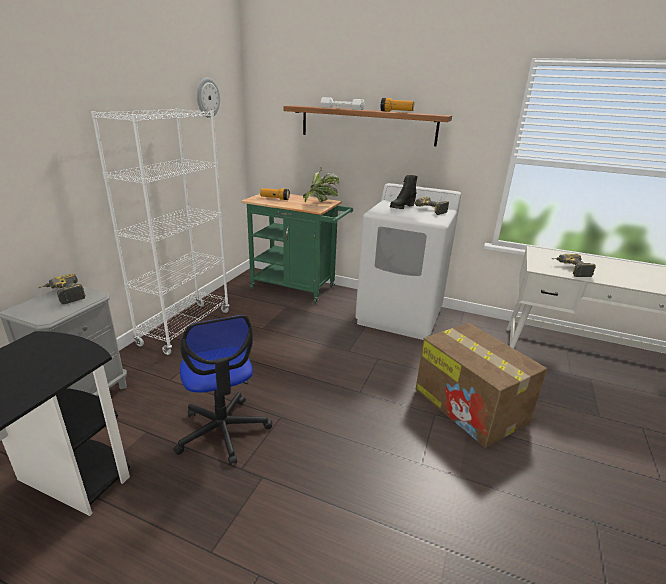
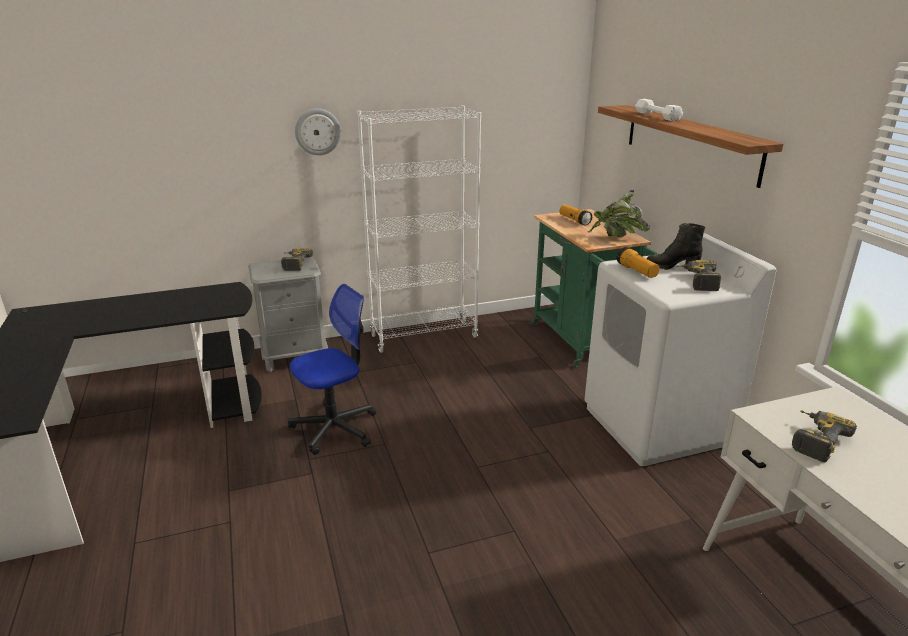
camera: 50 degrees right, 0 degrees up
office chair [173,315,272,465] -> office chair turned 150 degrees counterclockwise [288,284,377,455]
wall clock [197,78,220,118] -> wall clock moved to [295,109,341,155]
flashlight [380,98,414,112] -> flashlight moved to [616,247,659,278]
cardboard box [416,323,547,448] -> none

